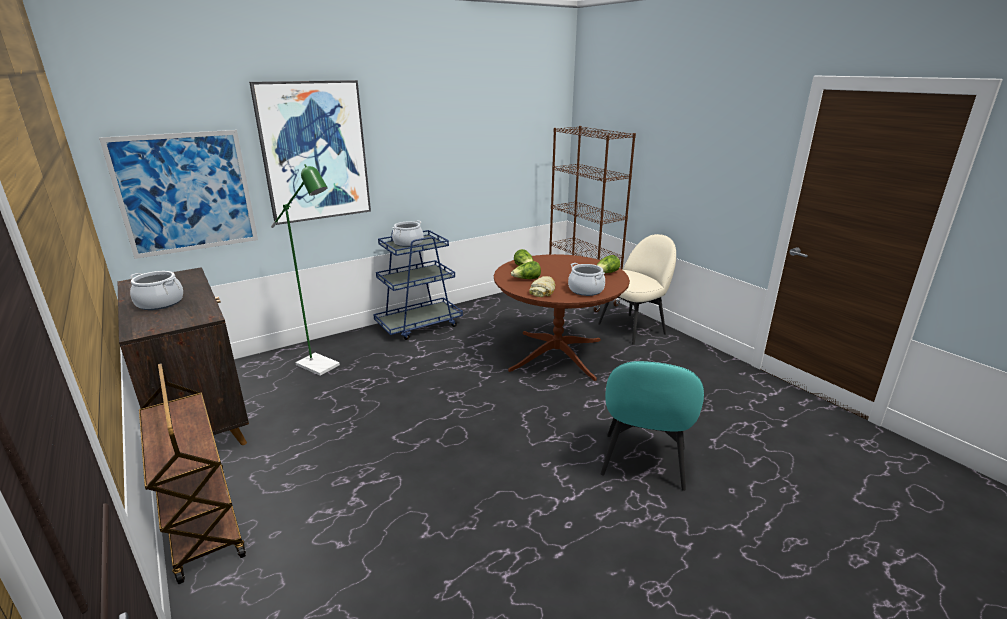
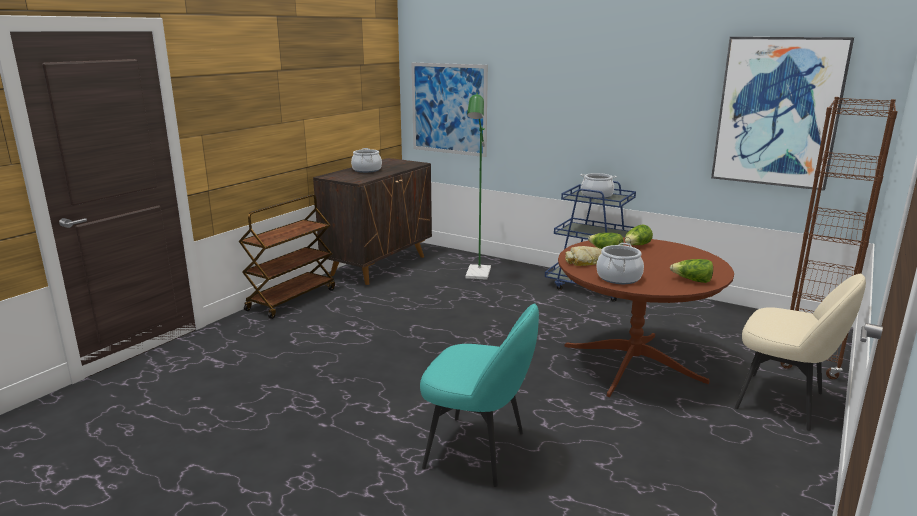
camera: 65 degrees right, 5 degrees down
picture [249,80,371,225] -> picture moved to [711,37,854,191]
turquoise chair [600,361,704,491] -> turquoise chair turned 150 degrees counterclockwise [420,303,539,487]

